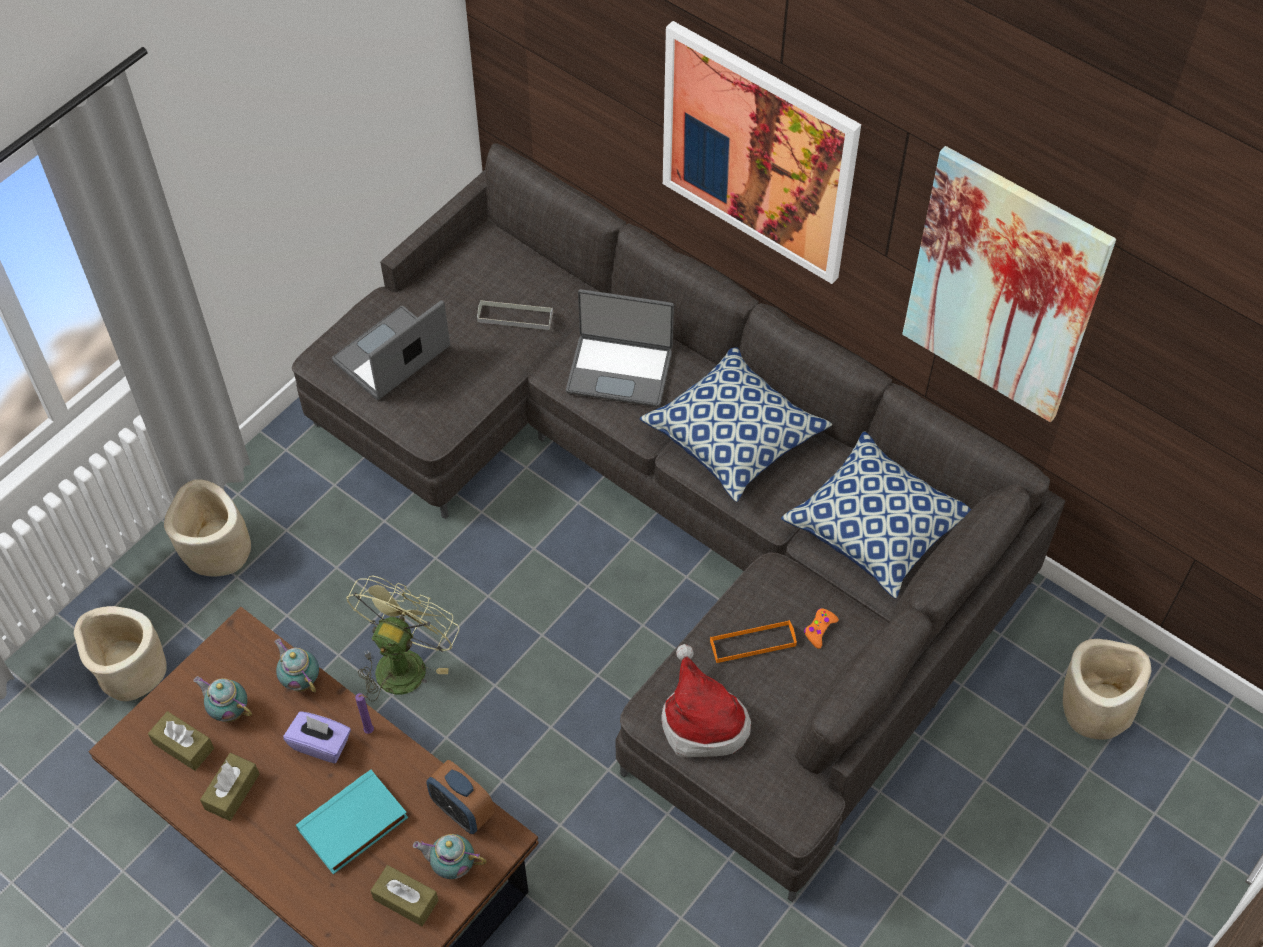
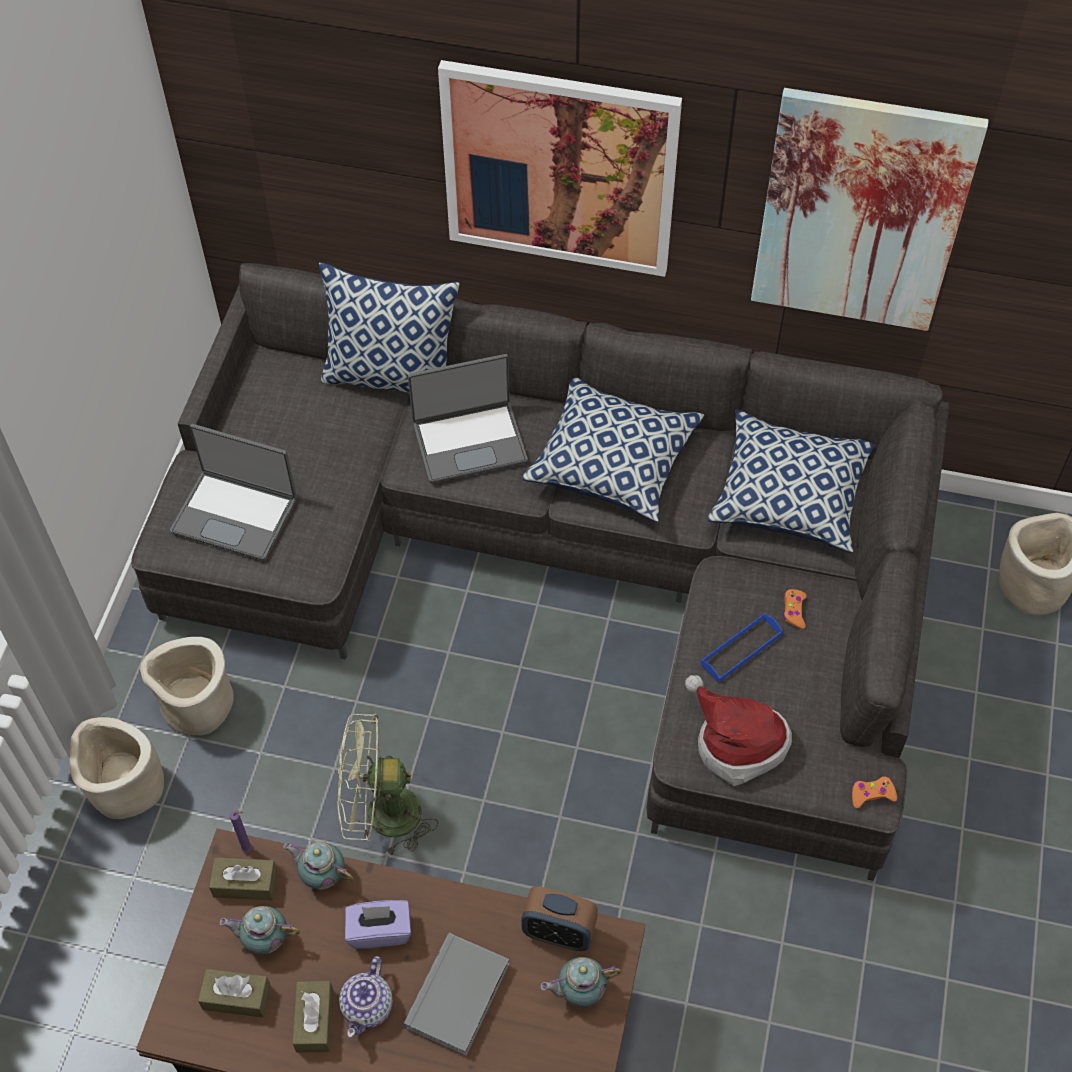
camera: 25 degrees left, 0 degrees up
beige planter [74,606,167,701] -> beige planter moved to [140,637,234,736]
turquoise book [296,770,408,874] -> grey book [403,933,509,1056]
laptop [332,300,450,400] -> laptop turned 90 degrees counterclockwise [170,424,296,561]
green fan [346,575,459,702] -> green fan turned 90 degrees counterclockwise [337,714,438,857]
purple candle [355,693,374,734] -> purple candle moved to [230,811,252,853]
brown tissue box [371,865,439,926] -> brown tissue box moved to [209,857,278,901]
grey tray [477,300,553,330] -> none
orange tray [710,620,797,663] -> blue tray [701,613,783,682]
none -> pillow [319,262,460,393]
none -> teapot [339,956,393,1038]
none -> orange game controller [852,776,897,808]

